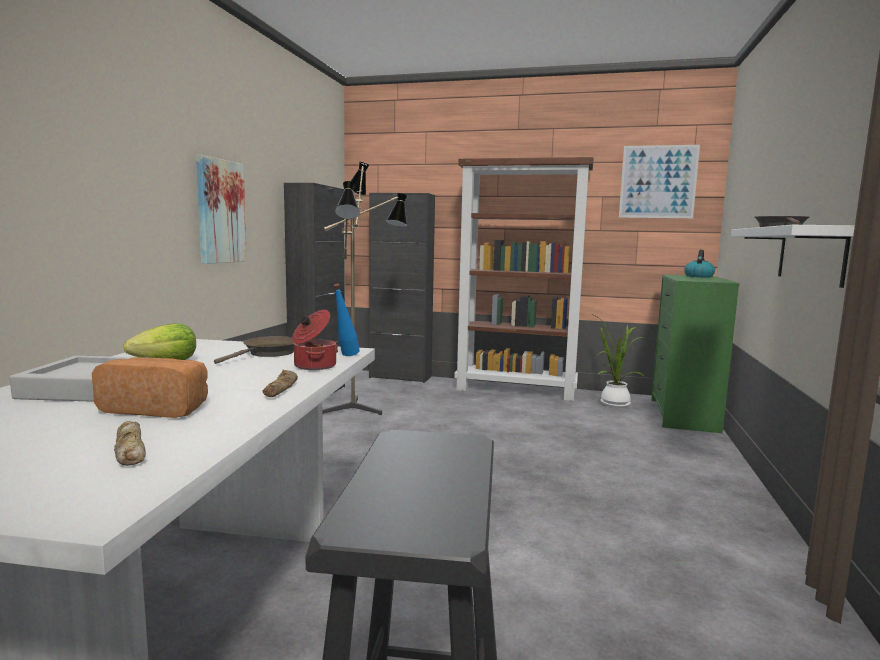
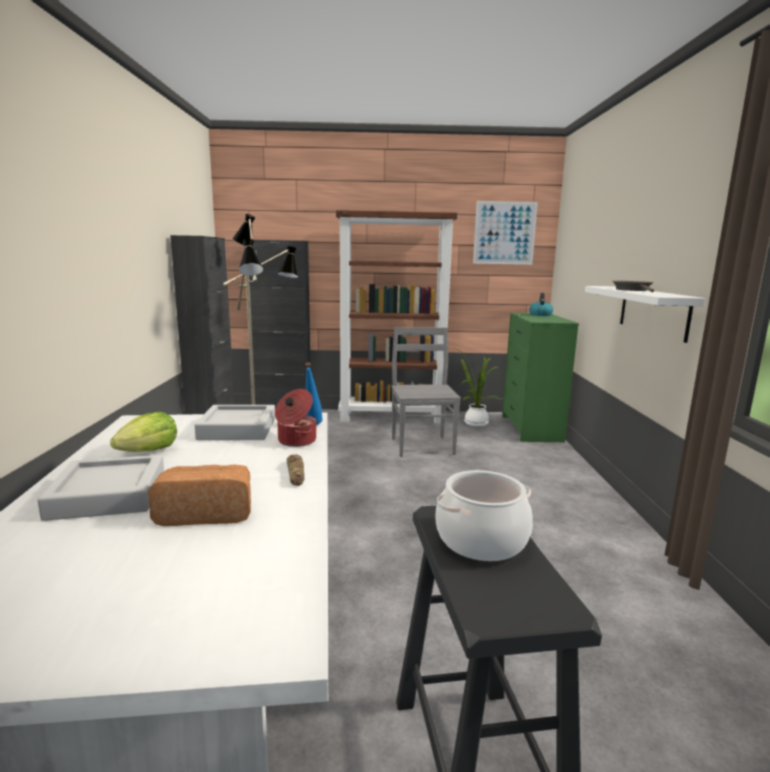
camera: 15 degrees left, 5 degrees up
bread [114,421,146,466] -> none
picture [196,155,247,264] -> none
brown frying pan [214,336,294,364] -> grey tray [194,405,275,440]
none -> grey chair [392,328,461,457]
none -> cooking pot [436,470,533,561]

